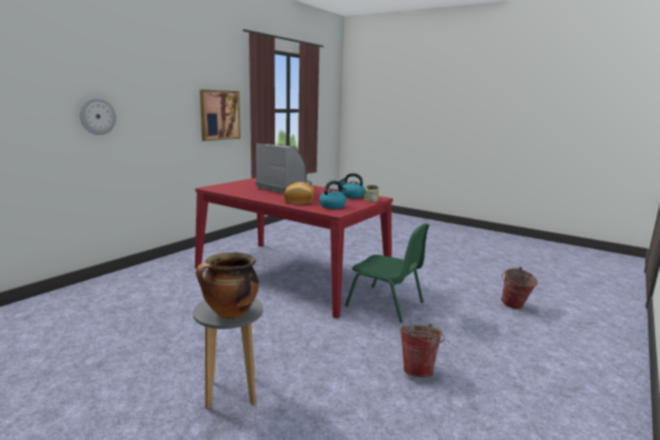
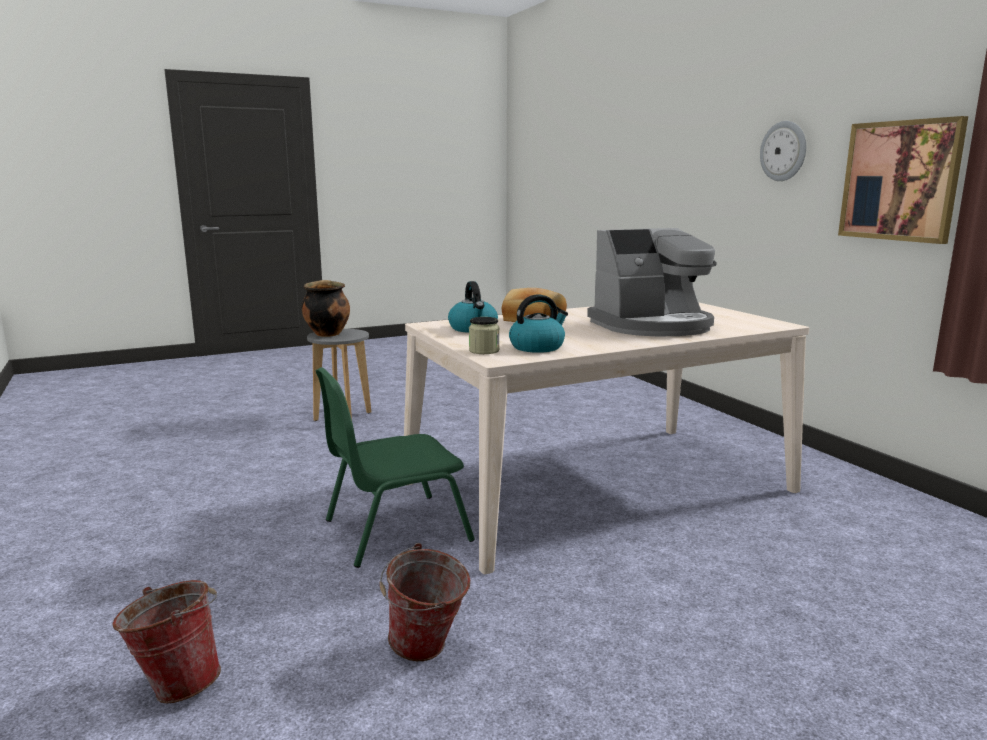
camera: 120 degrees right, 0 degrees up
wall clock [80,98,116,135] -> wall clock moved to [760,121,806,181]
red dining table [195,178,393,318] -> beige dining table [404,302,810,574]
bucket [400,324,445,377] -> bucket moved to [380,543,470,661]

